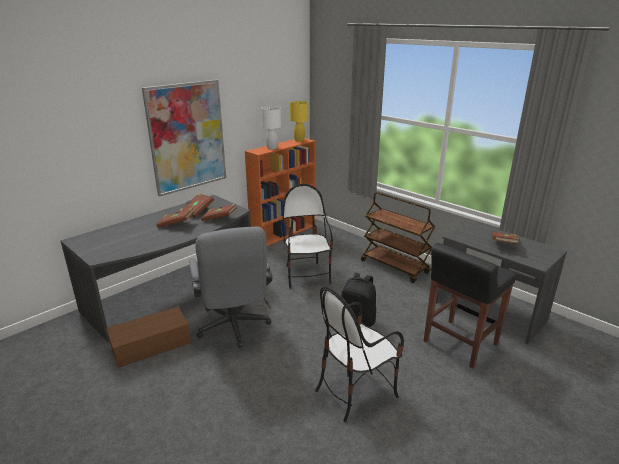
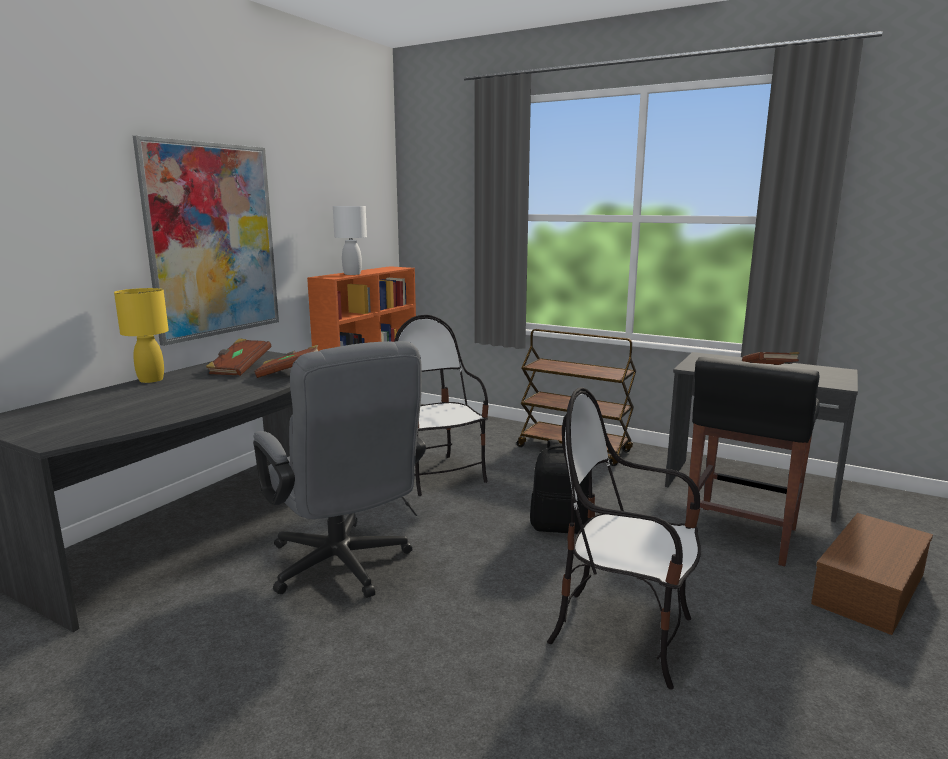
camera: 15 degrees left, 10 degrees down
brown storage box [106,307,191,368] -> brown storage box moved to [811,513,933,635]
brown book [156,208,194,228] -> none
yellow table lamp [290,101,308,142] -> yellow table lamp moved to [114,288,169,383]
chair [315,287,404,422] -> chair turned 75 degrees clockwise [547,387,701,690]

